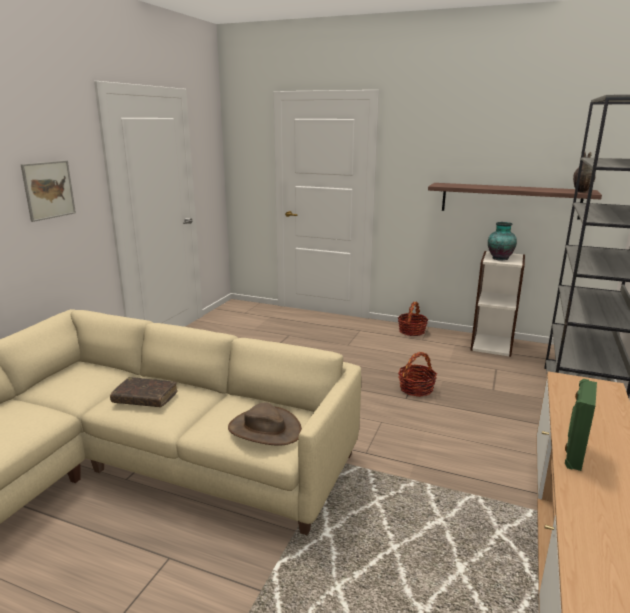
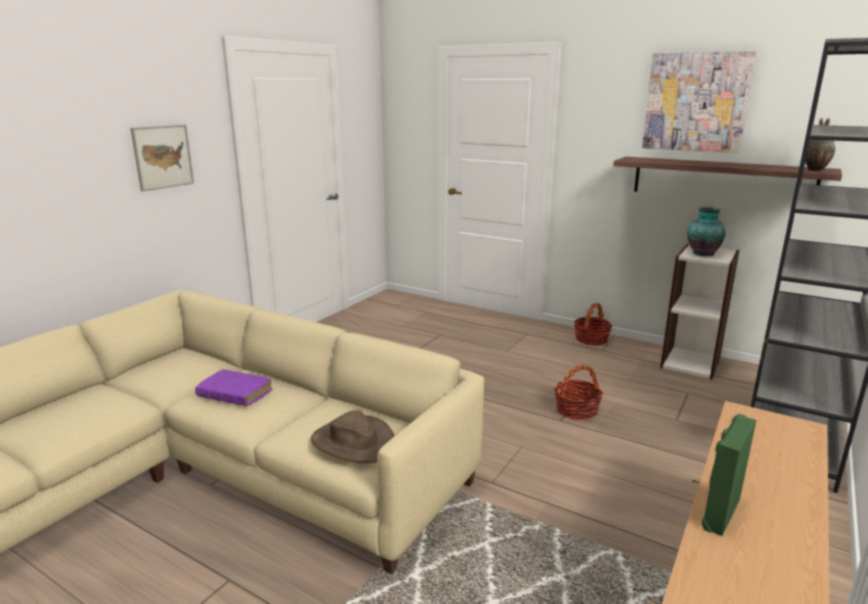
camera: 10 degrees right, 0 degrees up
brown book [110,377,178,407] -> purple book [195,369,272,406]
none -> picture [642,51,756,153]

